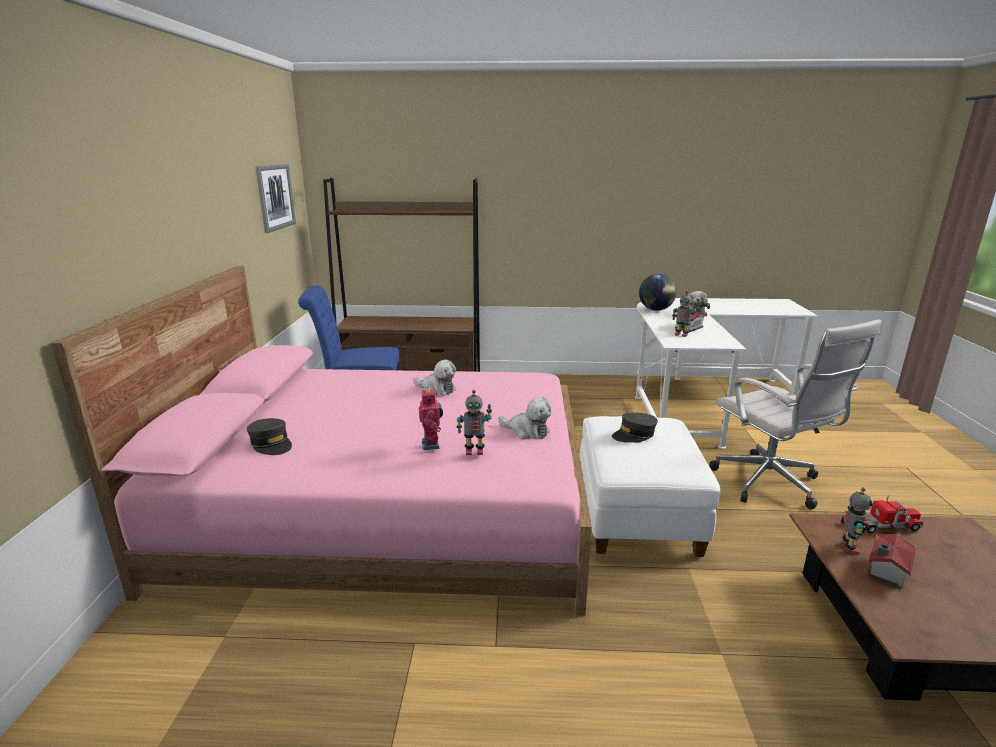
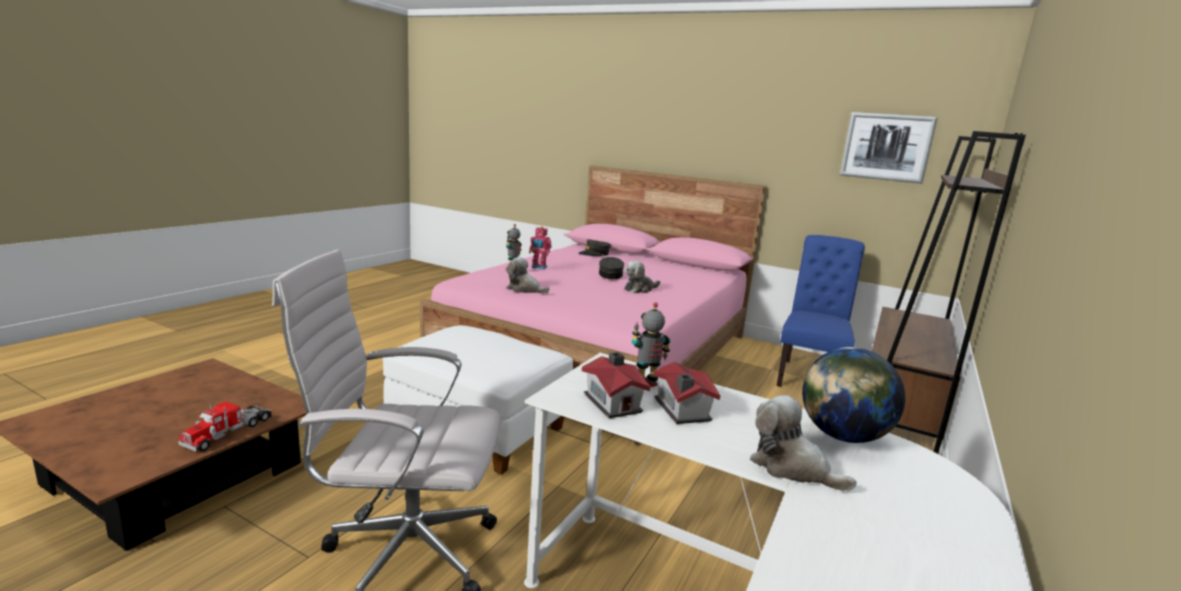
camera: 115 degrees right, 5 degrees down
plush toy [498,397,551,440] -> plush toy turned 60 degrees clockwise [506,257,549,294]
grey cap [612,413,658,443] -> grey cap moved to [599,257,624,279]
toy robot [842,488,873,555] -> none
toy house [867,534,915,589] -> toy house moved to [582,352,650,418]

